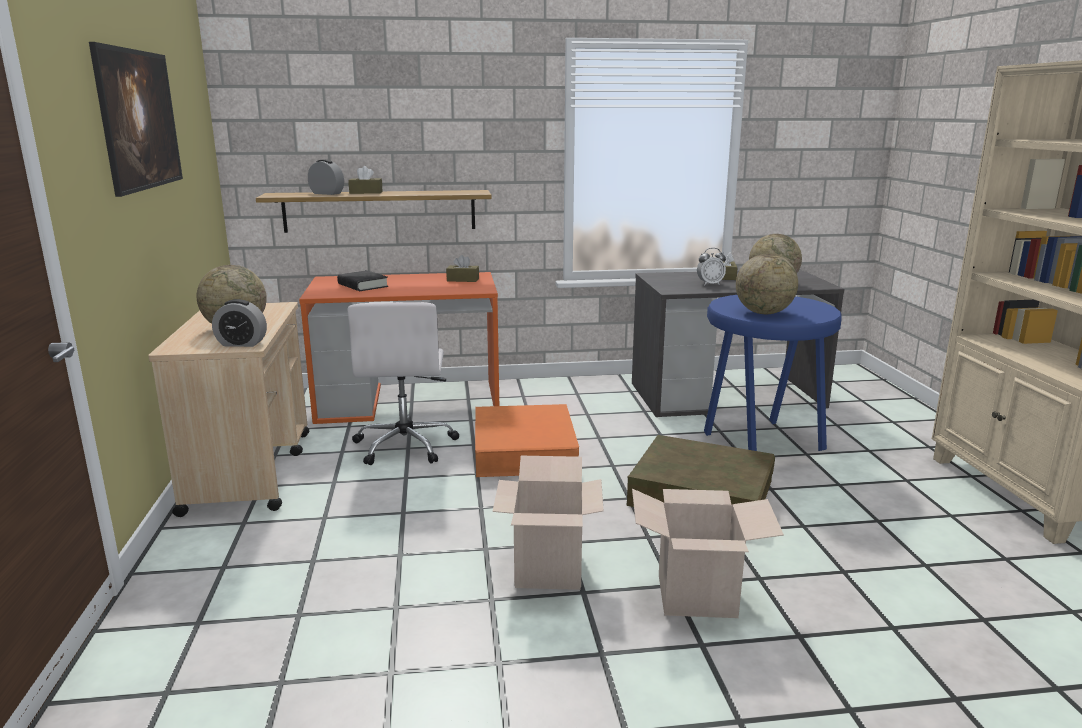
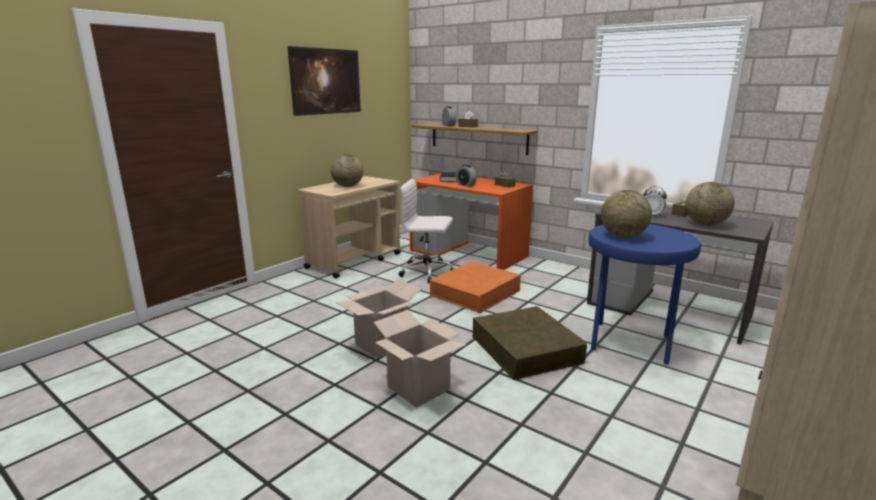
camera: 45 degrees right, 0 degrees up
alarm clock [212,299,267,347] -> alarm clock moved to [456,165,477,187]
white office chair [347,302,459,465] -> white office chair turned 60 degrees clockwise [399,179,454,283]

